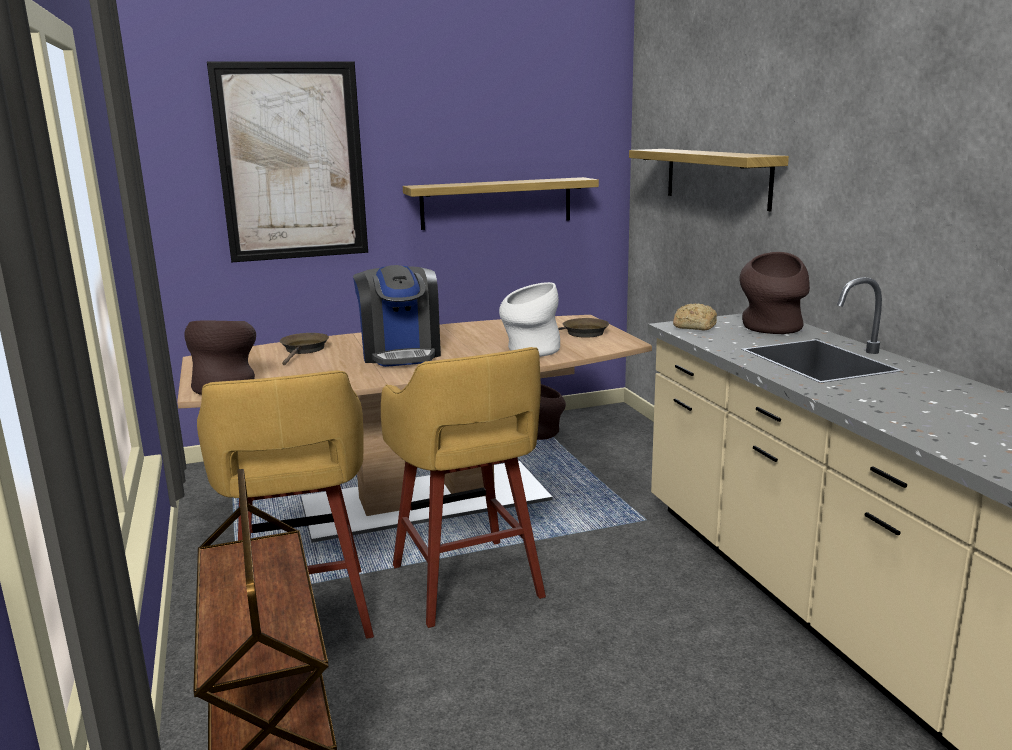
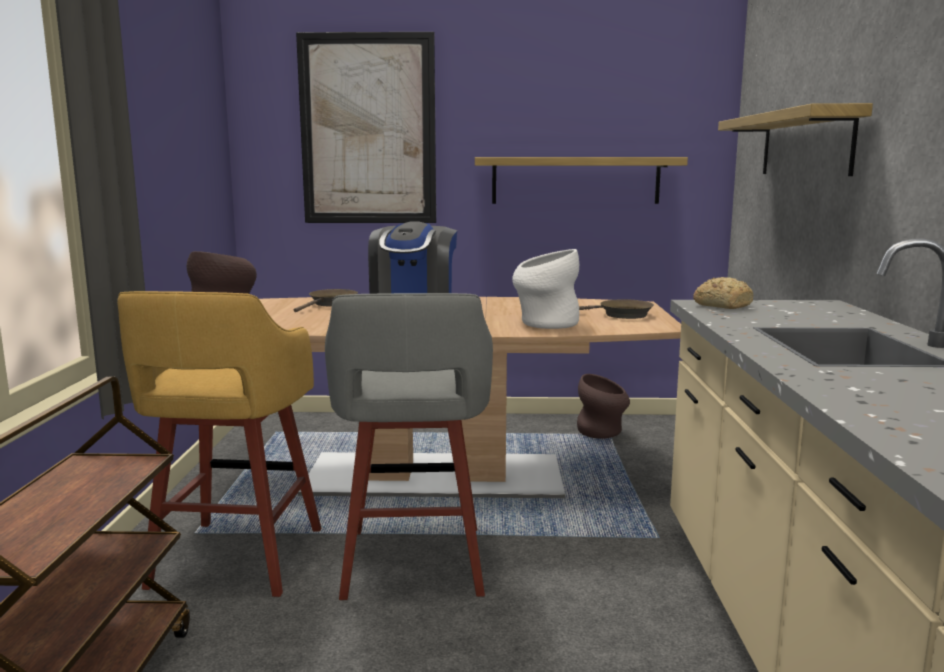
camera: 20 degrees right, 5 degrees down
yellow stool [381,347,546,628] -> grey stool [325,293,493,600]
brown vase [739,252,810,334] -> none

